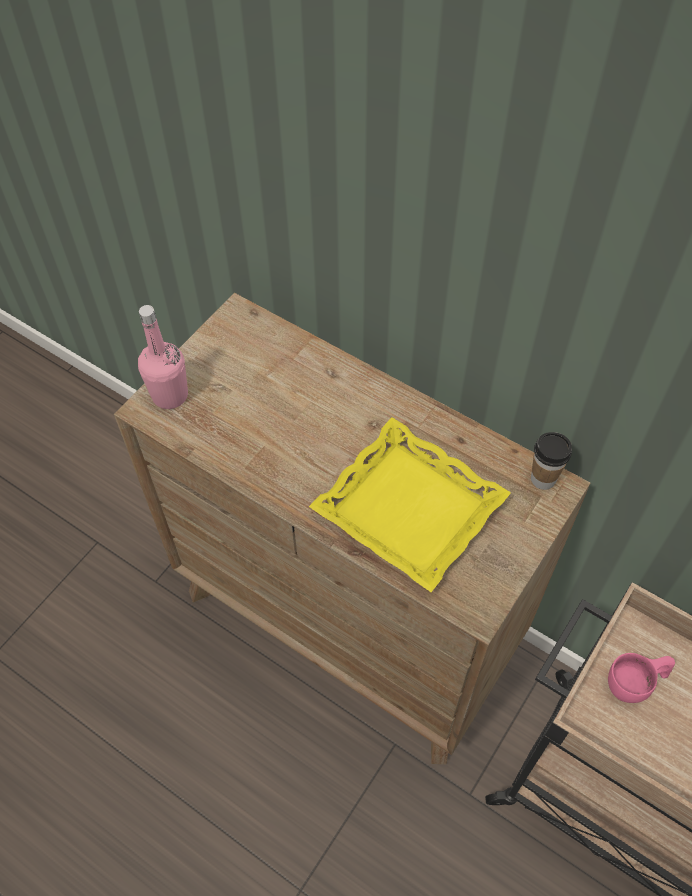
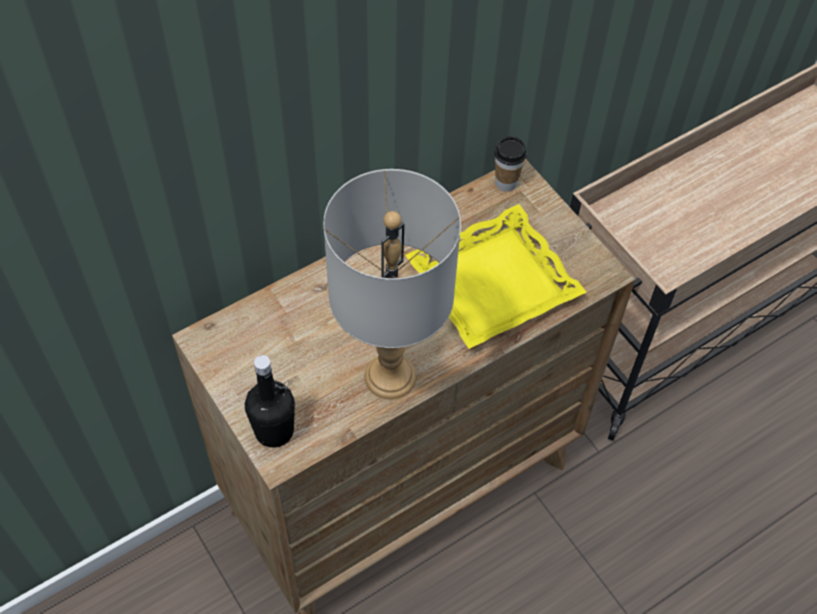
camera: 70 degrees left, 0 degrees up
pink bottle [138,305,188,409] -> black bottle [245,355,295,447]
pink cup [608,653,675,703] -> none
none -> grey table lamp [323,169,461,399]

